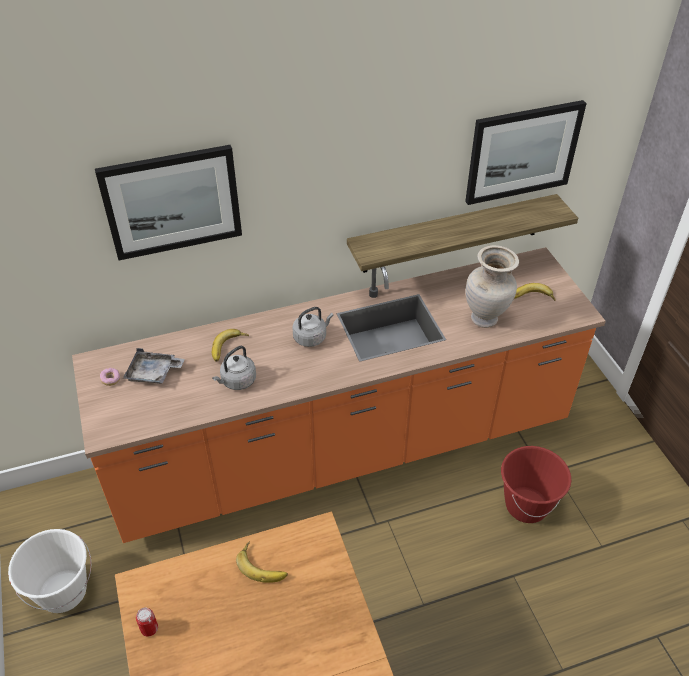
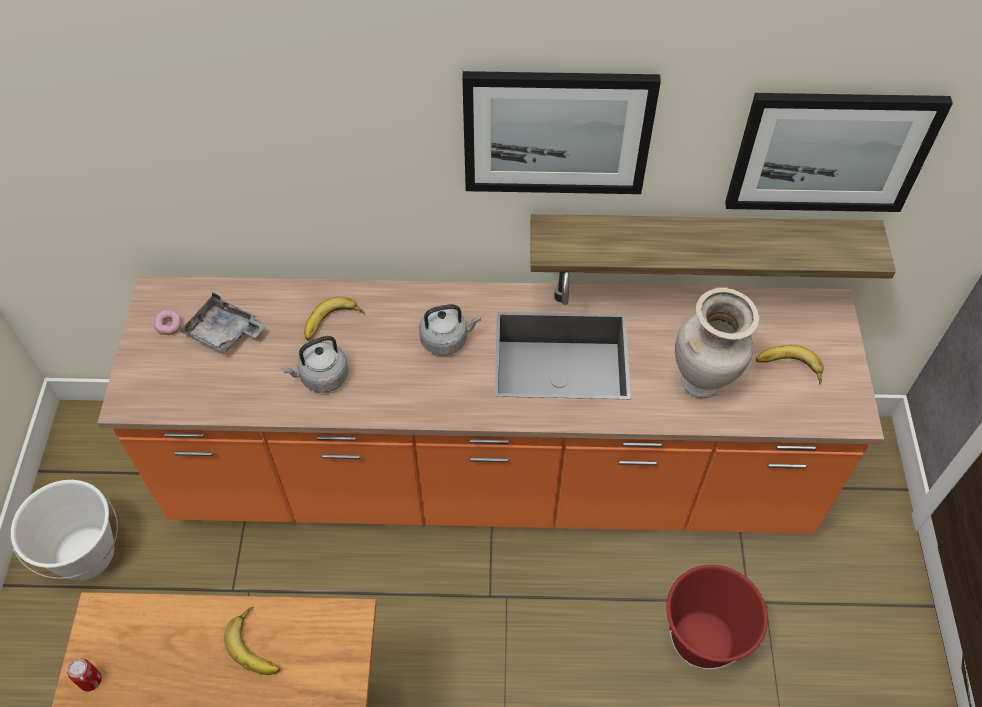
camera: 20 degrees right, 10 degrees up
picture [95,145,242,260] -> picture moved to [462,71,661,194]

